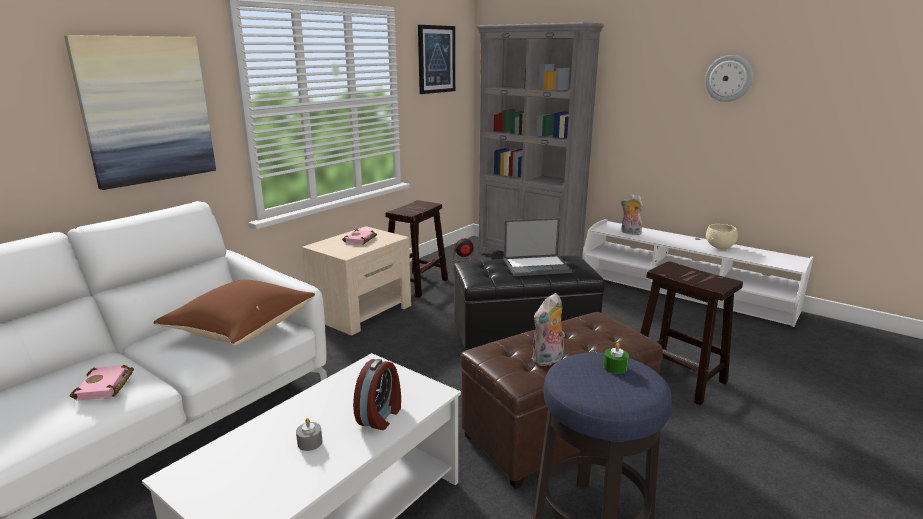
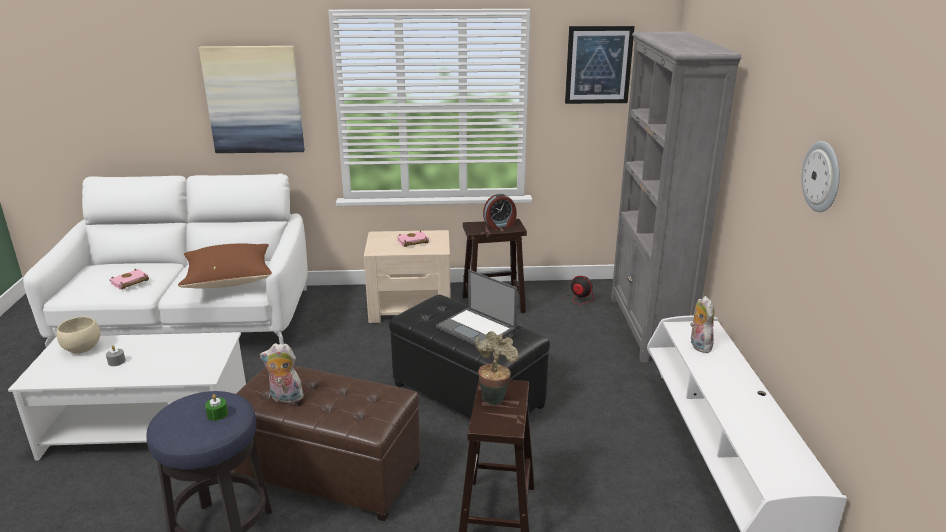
camera: 50 degrees right, 5 degrees up
alarm clock [353,359,401,430] -> alarm clock moved to [483,194,517,229]
beige bowl [706,224,738,250] -> beige bowl moved to [57,317,100,354]
none -> potted plant [475,331,519,405]

